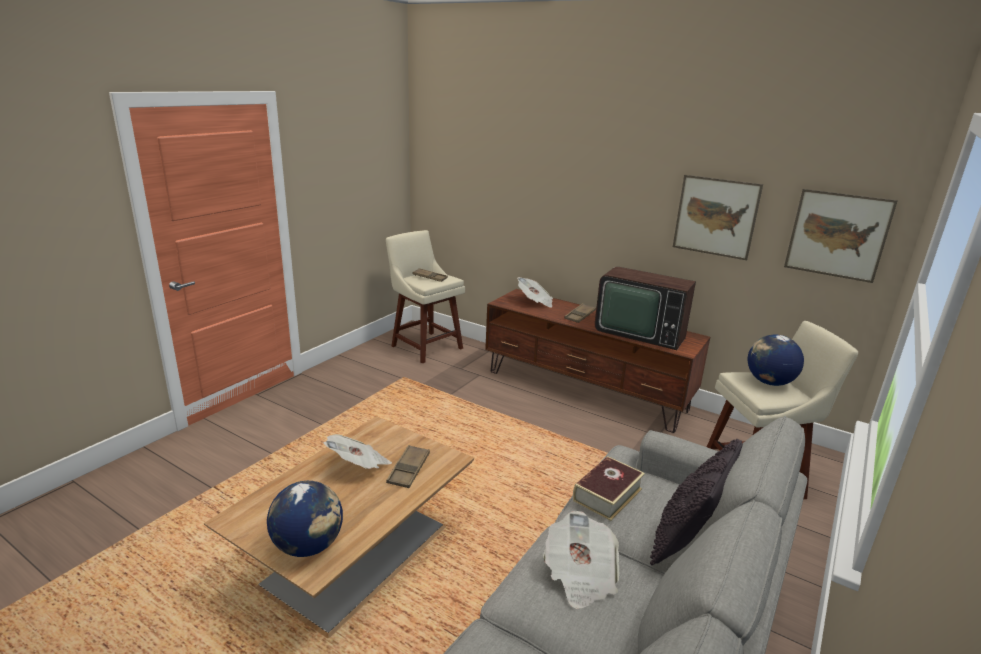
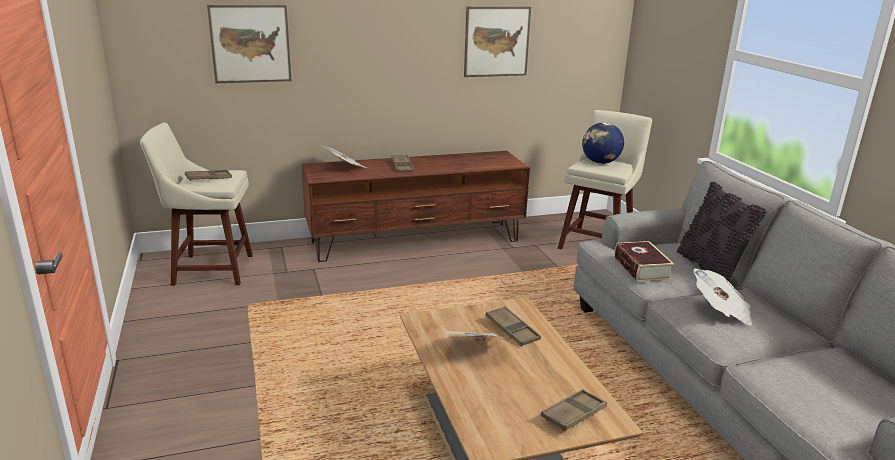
camera: 50 degrees left, 0 degrees up
globe [267,481,343,557] -> brown tray [541,389,607,431]
television [595,267,696,350] -> none
picture [784,189,898,283] -> picture moved to [207,5,292,83]

